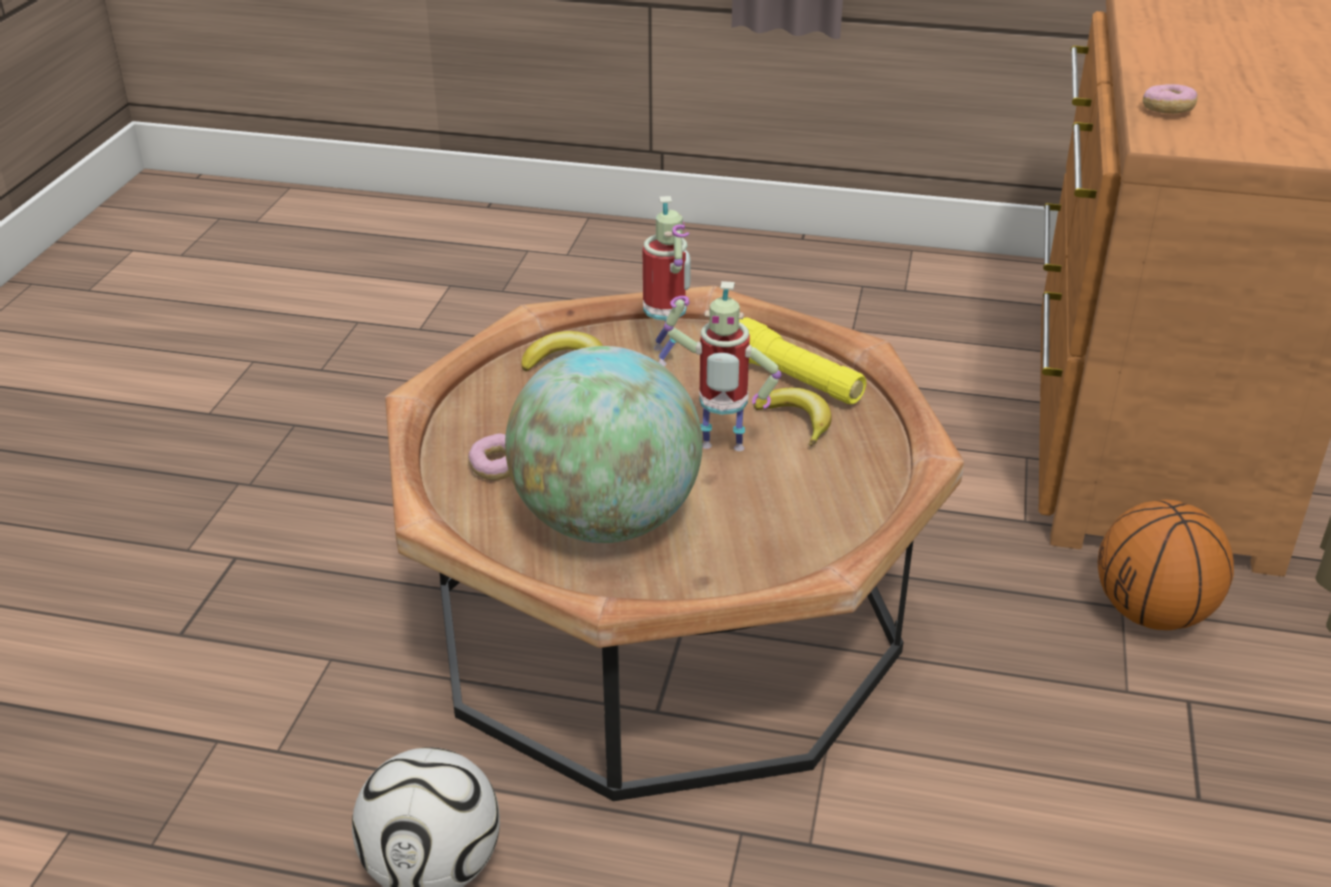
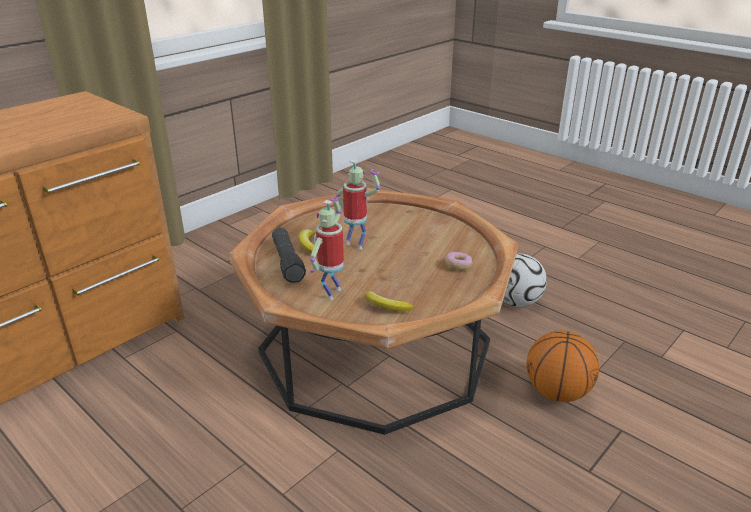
camera: 150 degrees left, 5 degrees down
globe [505,346,702,543] -> none
yellow flashlight [739,317,866,404] -> black flashlight [272,228,306,282]
basketball [1098,499,1234,630] -> basketball moved to [526,330,599,402]
donut [1143,84,1198,114] -> none

